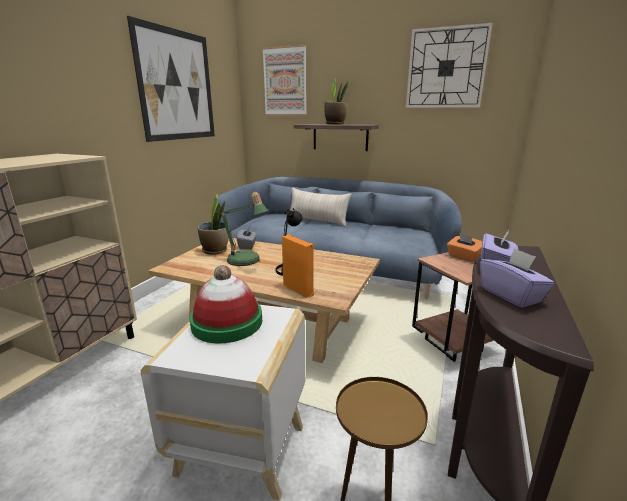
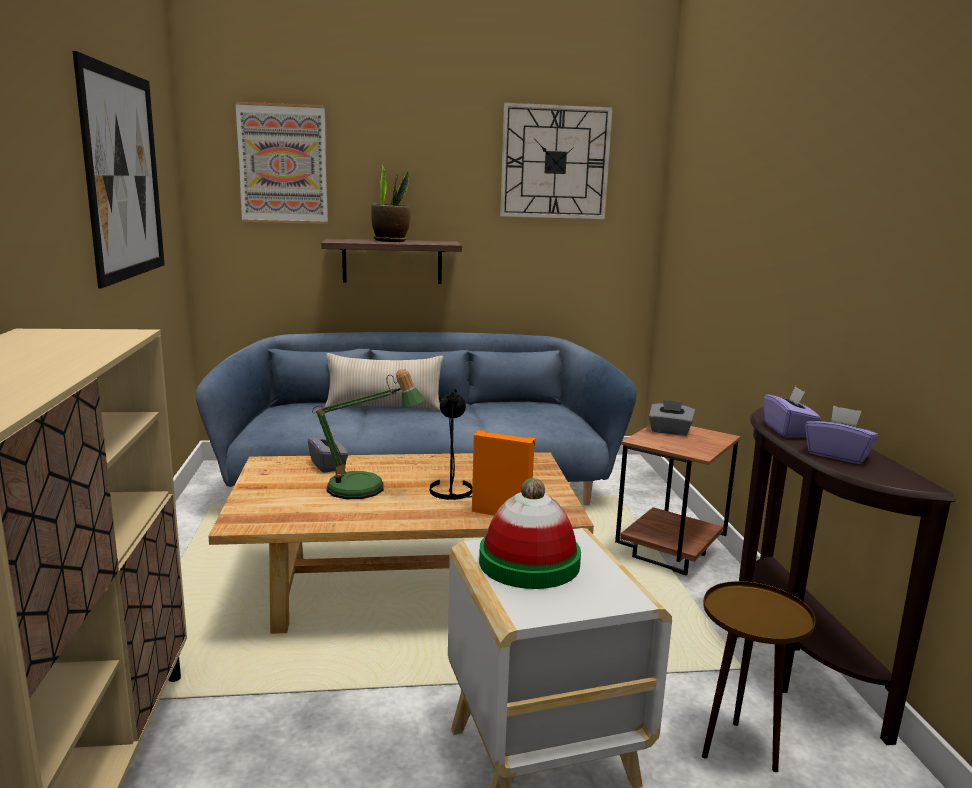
camera: 30 degrees left, 5 degrees down
potted plant [197,194,229,255] -> none
orange tissue box [447,233,482,262] -> grey tissue box [649,399,695,436]

